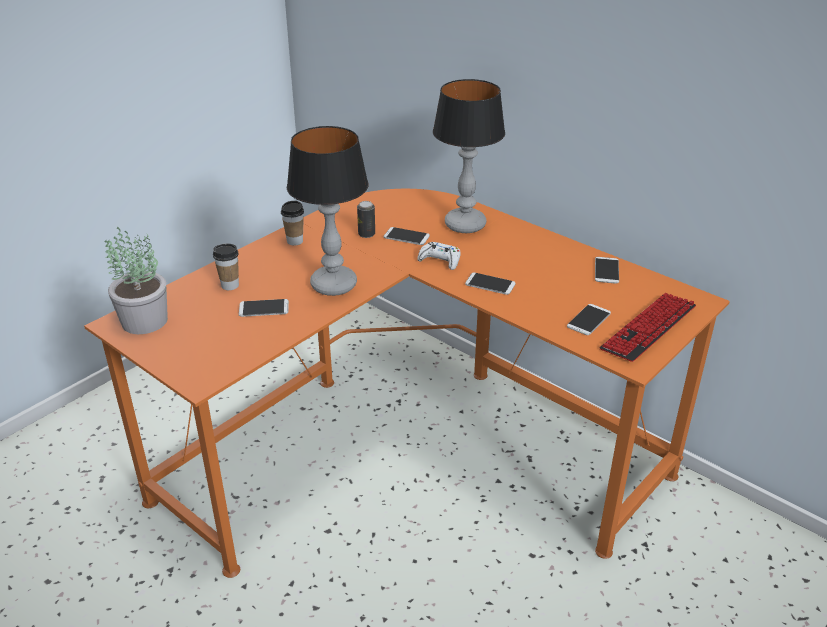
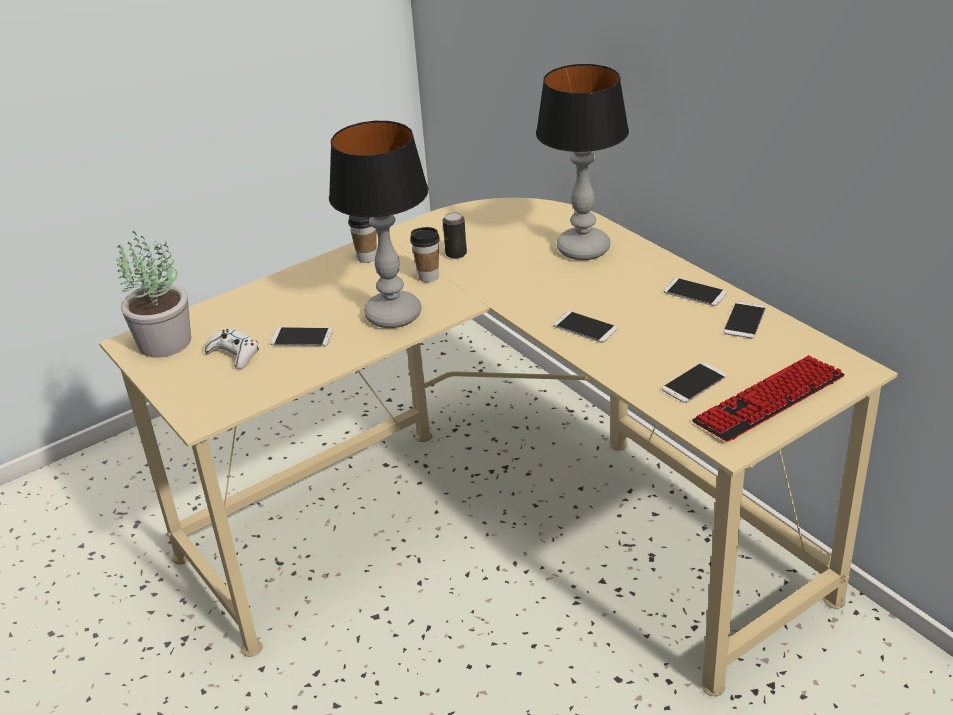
camera: 15 degrees right, 0 degrees up
orange desk [84,189,730,578] -> beige desk [99,198,898,696]
cup [213,244,239,290] -> cup moved to [410,227,440,282]
phone [384,227,430,245] -> phone moved to [664,278,727,306]
white game controller [417,242,461,270] -> white game controller moved to [205,329,259,370]

